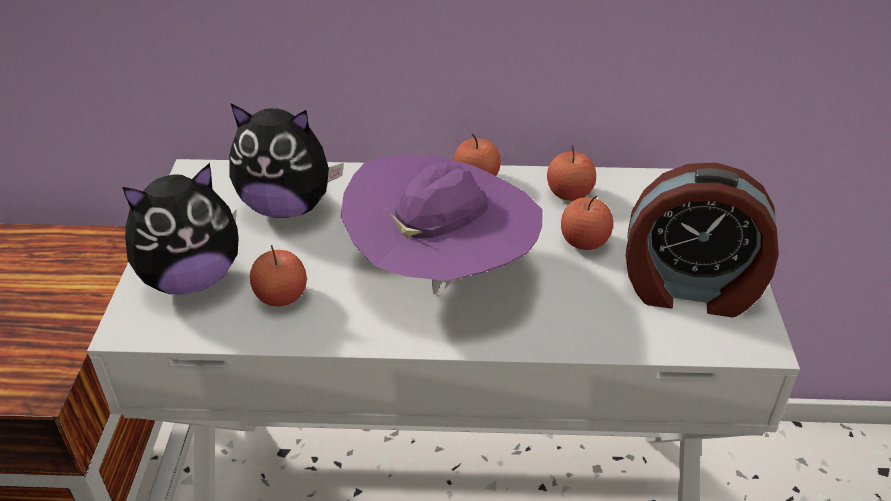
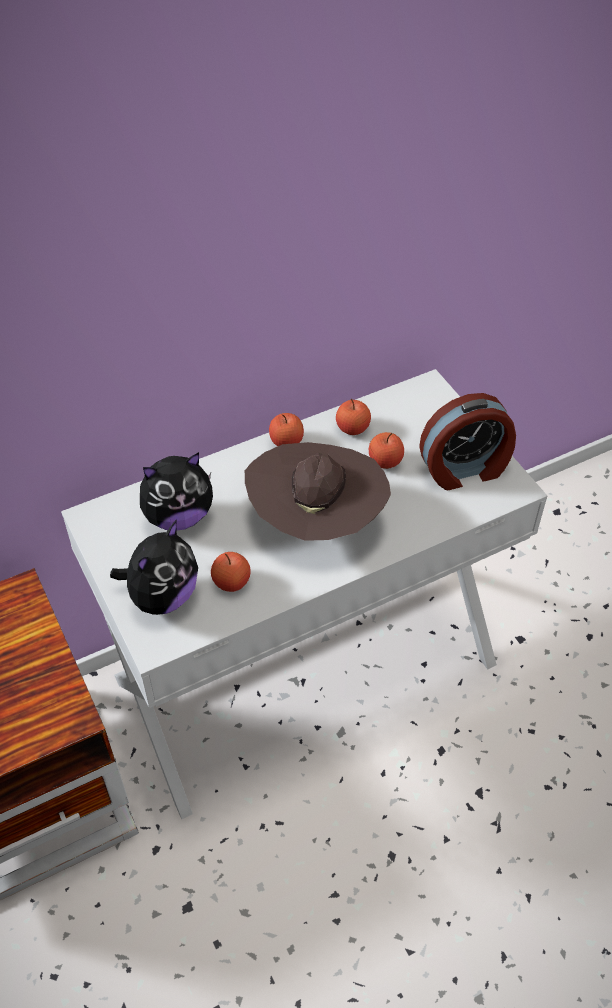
camera: 30 degrees left, 10 degrees up
purple hat [341,155,543,294] -> brown hat [245,442,391,541]

